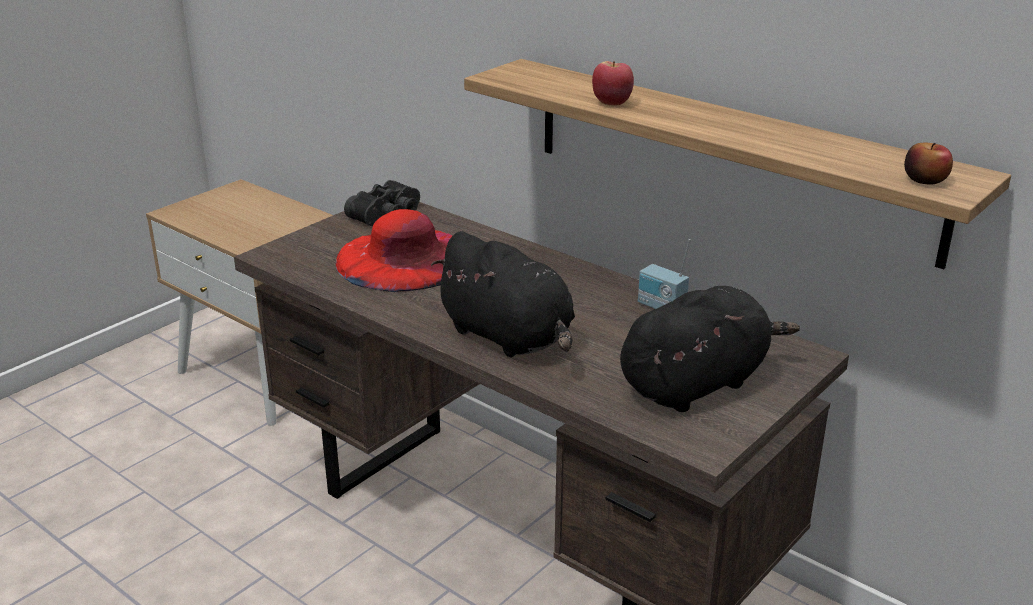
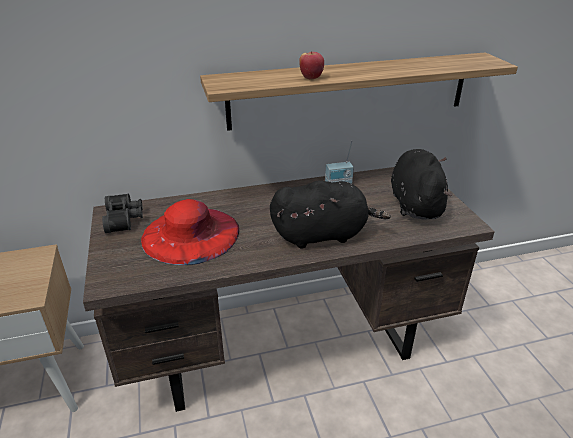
camera: 55 degrees left, 5 degrees up
apple [904,143,953,184] -> none

